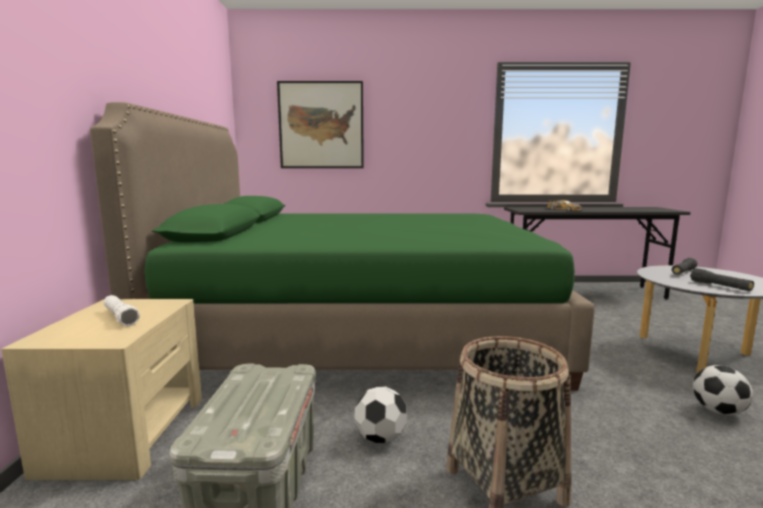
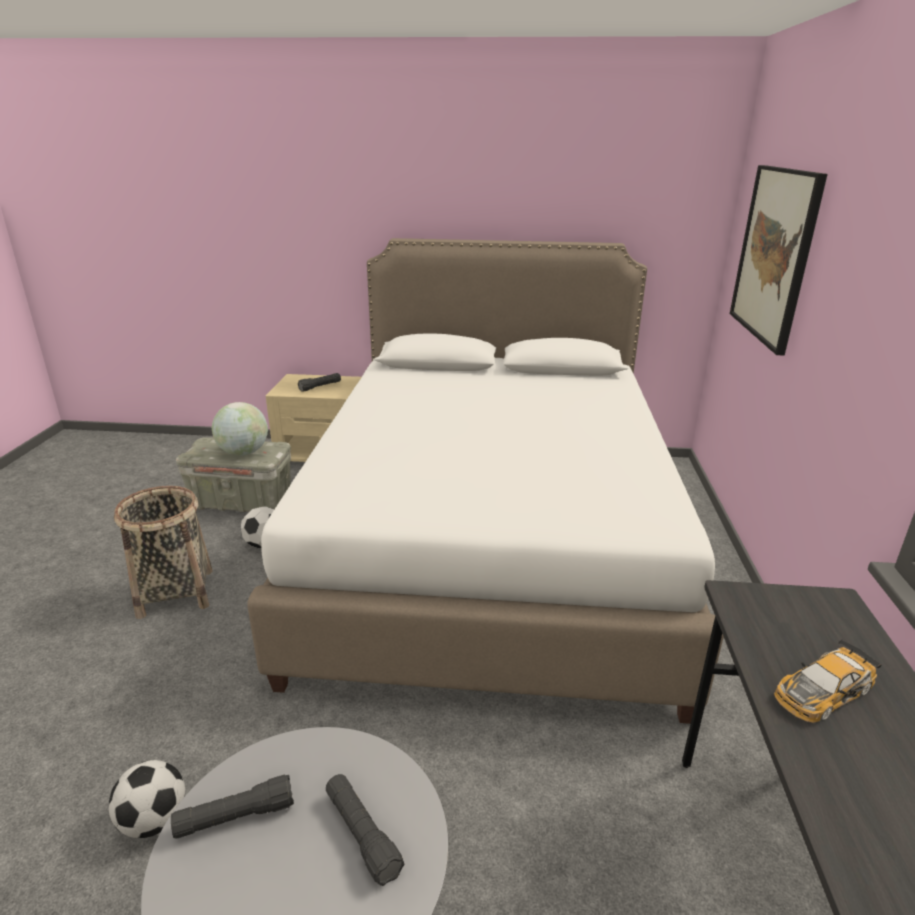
camera: 95 degrees right, 15 degrees up
green bed [90,102,595,391] -> white bed [247,238,724,724]
white flashlight [103,295,140,326] -> black flashlight [298,373,341,392]
none -> globe [212,402,268,456]

